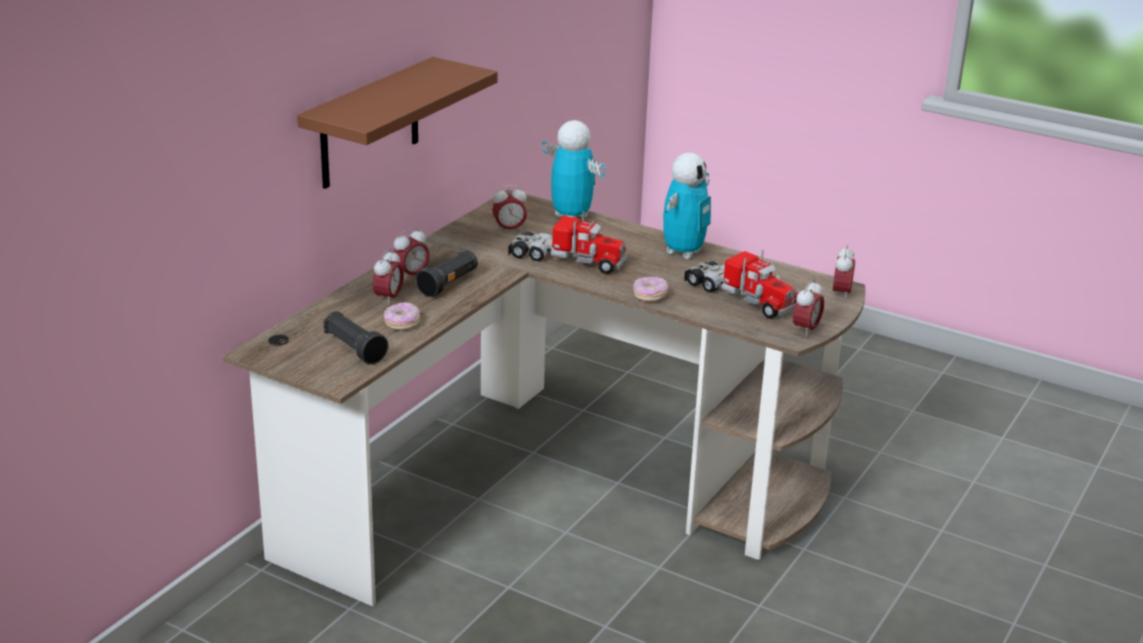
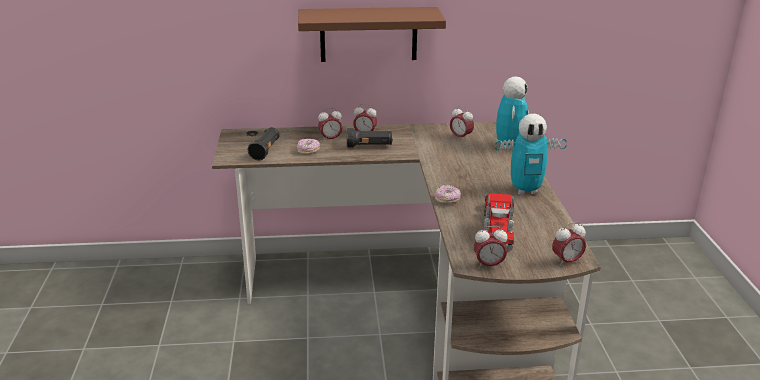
camera: 55 degrees right, 0 degrees up
toy truck [508,210,628,274] -> none

